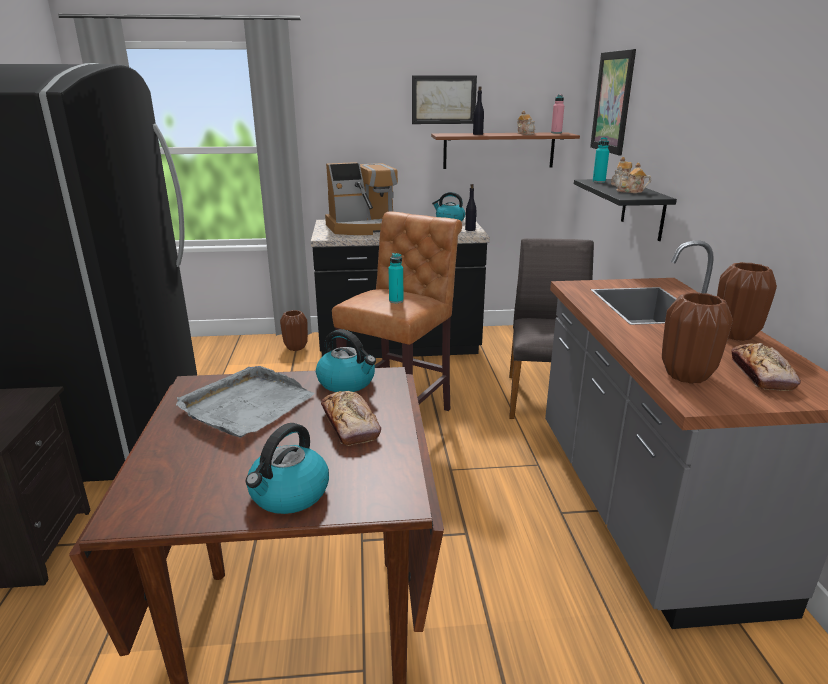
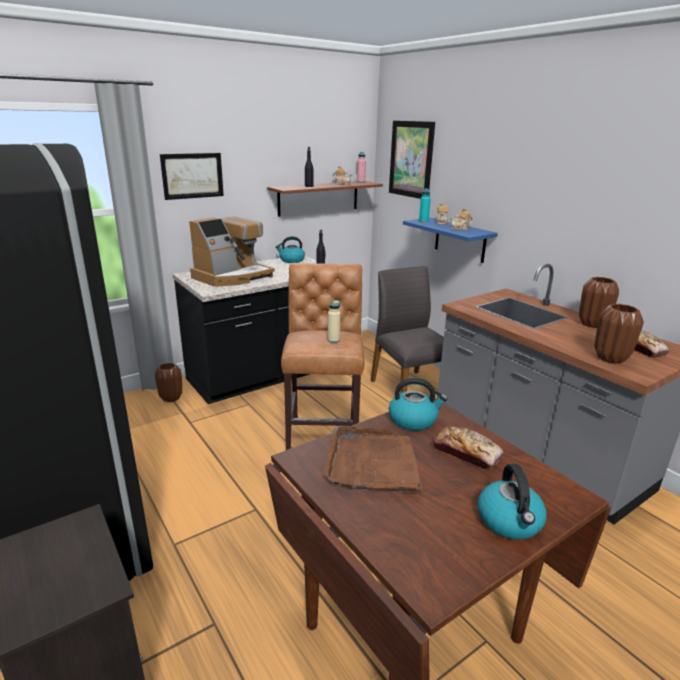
camera: 30 degrees left, 0 degrees up
grey tray [176,366,315,438] -> brown tray [323,425,423,492]
turquoise bottle [389,253,404,303] -> beige bottle [328,300,341,343]
picture [412,75,477,124] -> picture moved to [160,153,224,200]
black shelf [574,179,677,241] -> blue shelf [403,218,498,263]

